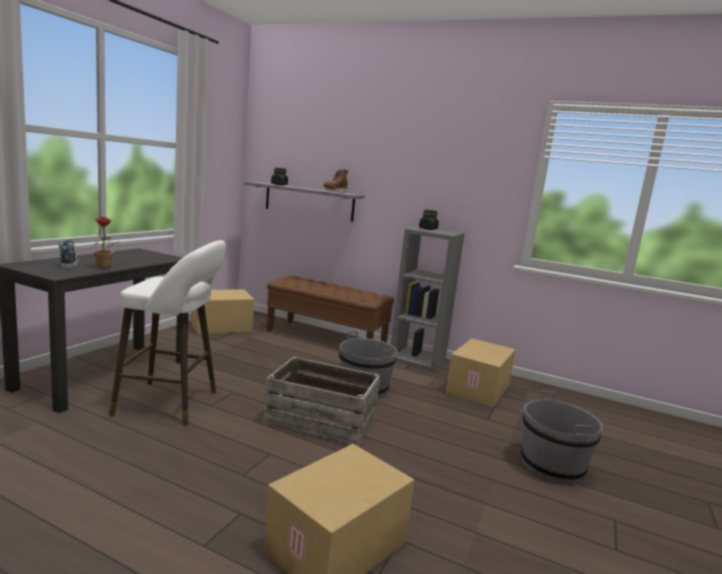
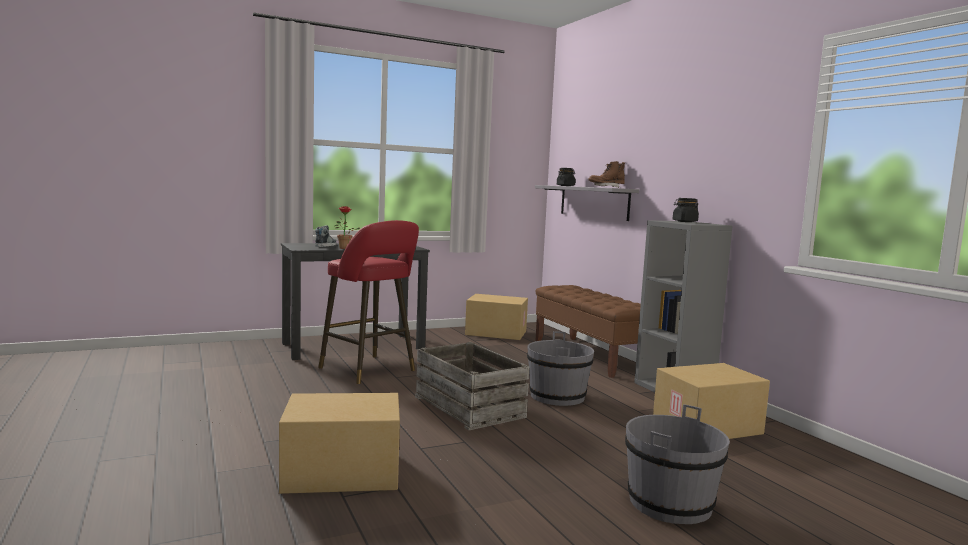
camera: 40 degrees right, 5 degrees down
white stool [109,240,226,426] -> red stool [318,220,419,384]

